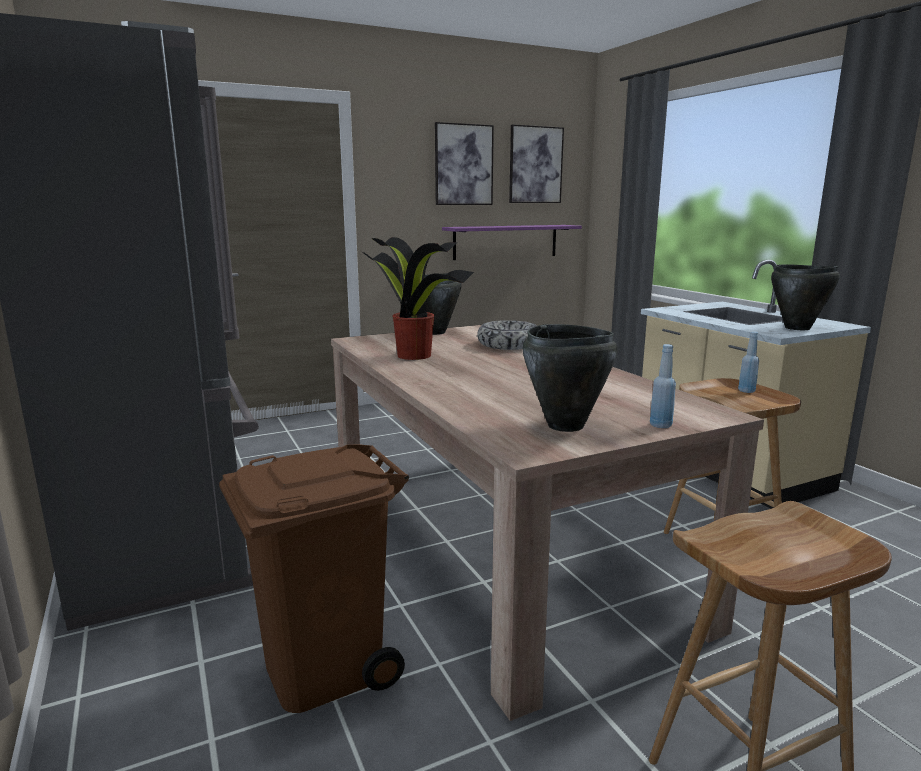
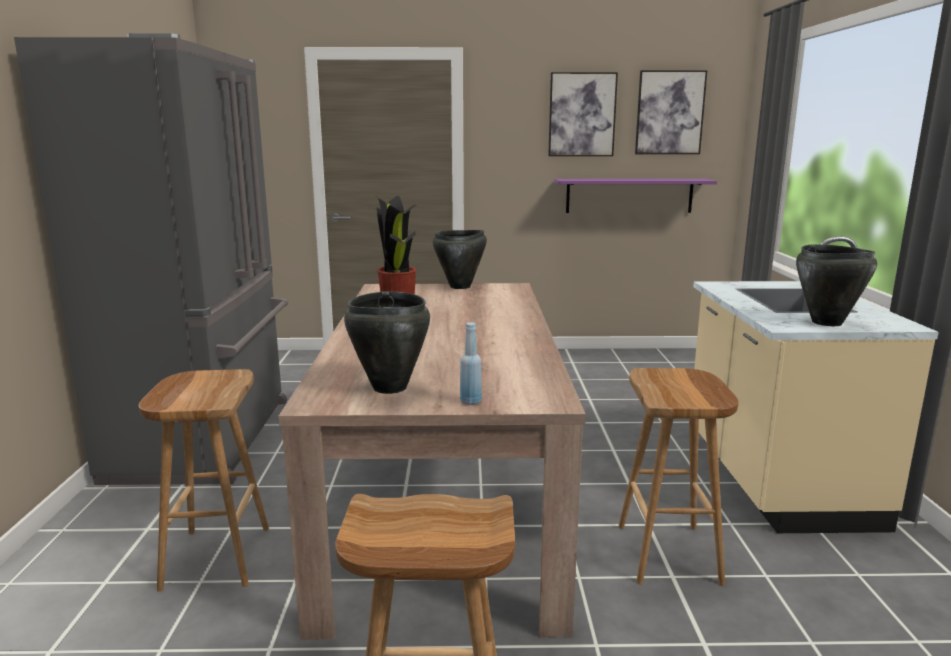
camera: 25 degrees right, 0 degrees up
brown trash can [219,445,409,713] -> brown stool [138,369,269,592]
bowl [477,320,537,350] -> none
blue bottle [738,331,759,393] -> none

